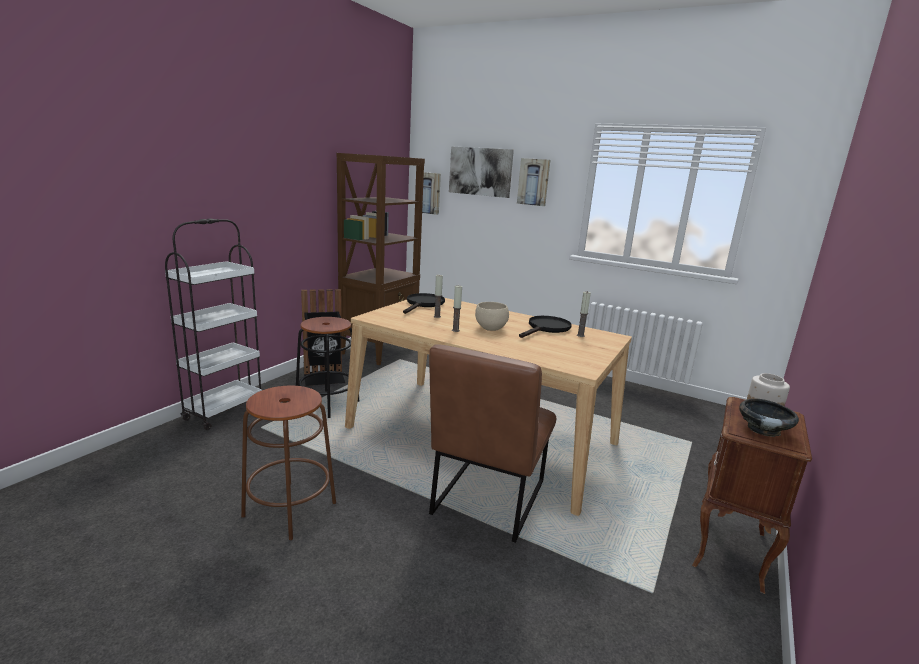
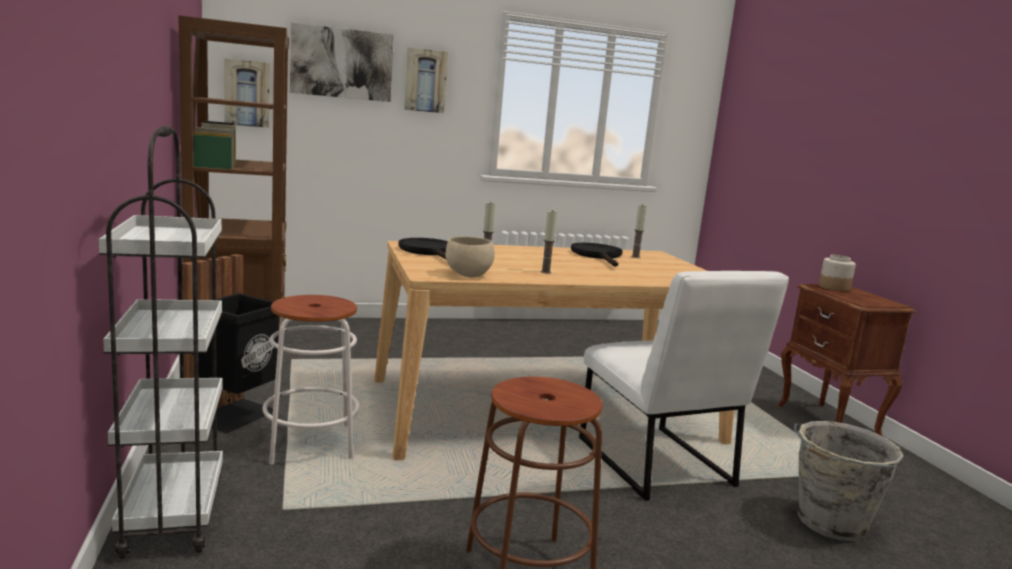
camera: 45 degrees left, 5 degrees down
black stool [296,317,359,418] -> white stool [262,295,360,465]
brown chair [429,344,556,543] -> white chair [579,271,789,501]
beige bowl [475,302,509,331] -> beige bowl moved to [445,236,495,278]
black bowl [739,399,799,437] -> none
none -> grey bucket [794,421,904,541]

